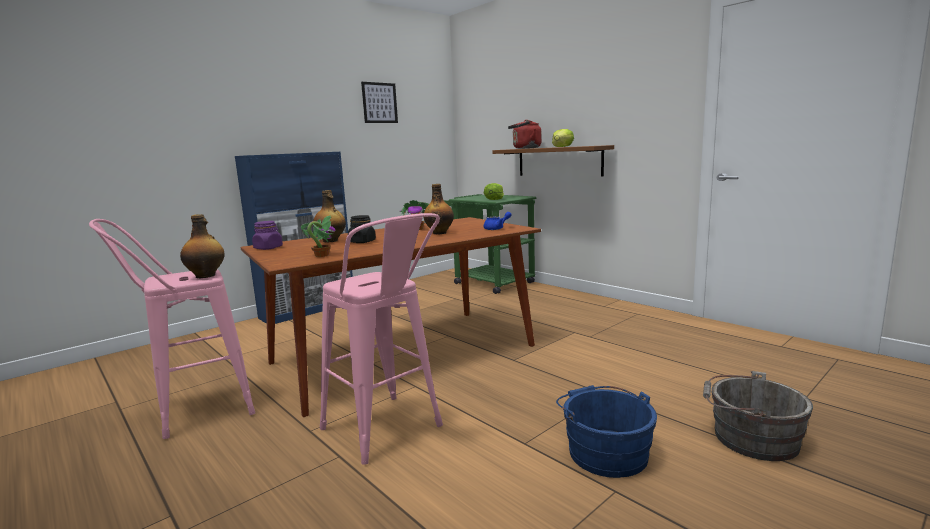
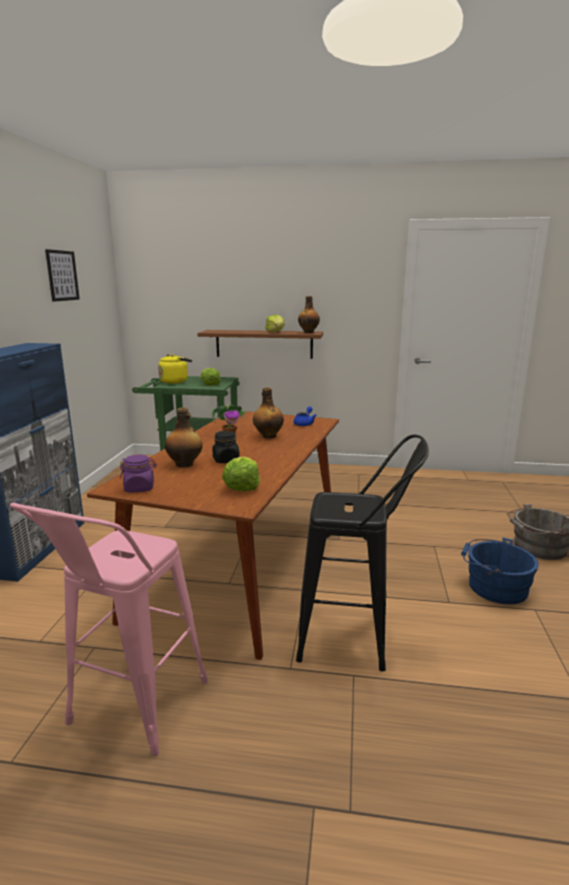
camera: 40 degrees left, 5 degrees up
bottle [180,214,225,278] -> bottle moved to [298,296,320,333]
potted plant [301,215,336,257] -> lettuce [222,456,260,491]
pink stool [320,213,443,465] -> black stool [296,434,429,672]
red kettle [508,120,542,149] -> none
none -> yellow kettle [158,354,192,384]

